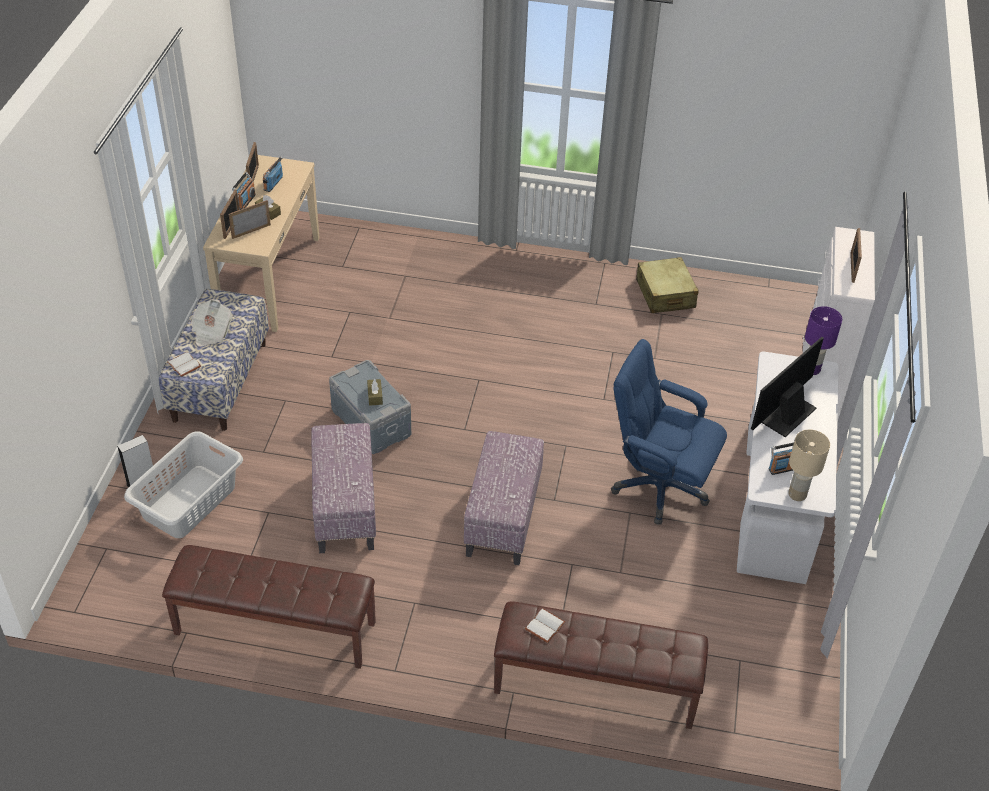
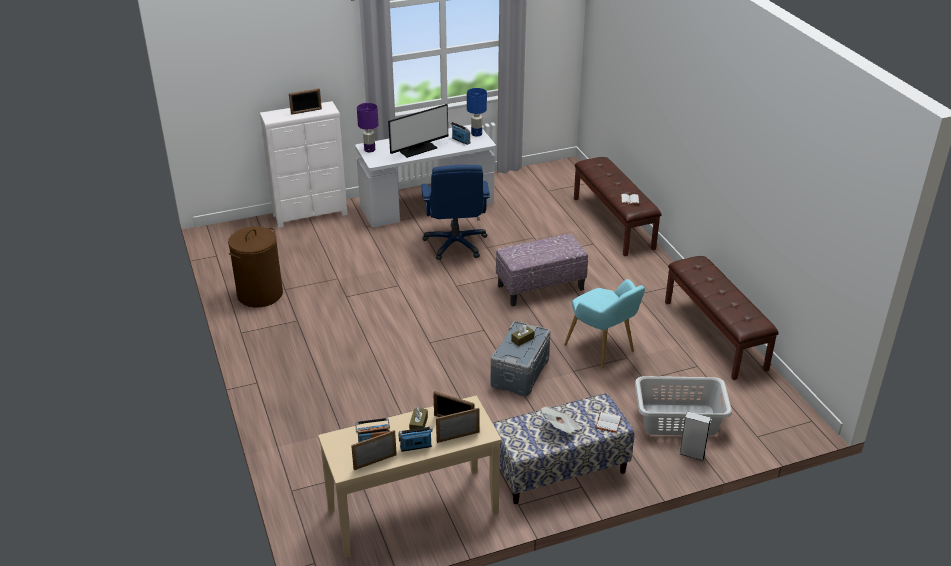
camera: 120 degrees left, 10 degrees down
ottoman [311,423,376,553] -> turquoise armchair [564,279,645,368]
beige suitcase [636,257,699,313] -> brown laundry basket [228,226,283,308]
monitor [751,337,824,437] -> monitor turned 45 degrees counterclockwise [388,104,449,158]
beige table lamp [788,430,830,501] -> blue table lamp [467,88,487,136]

